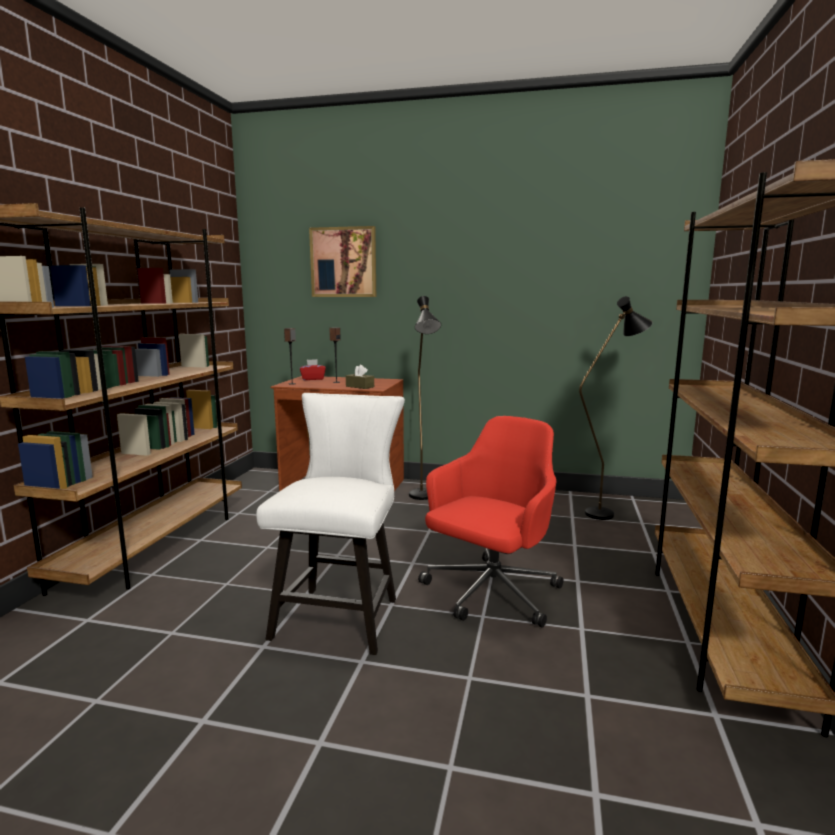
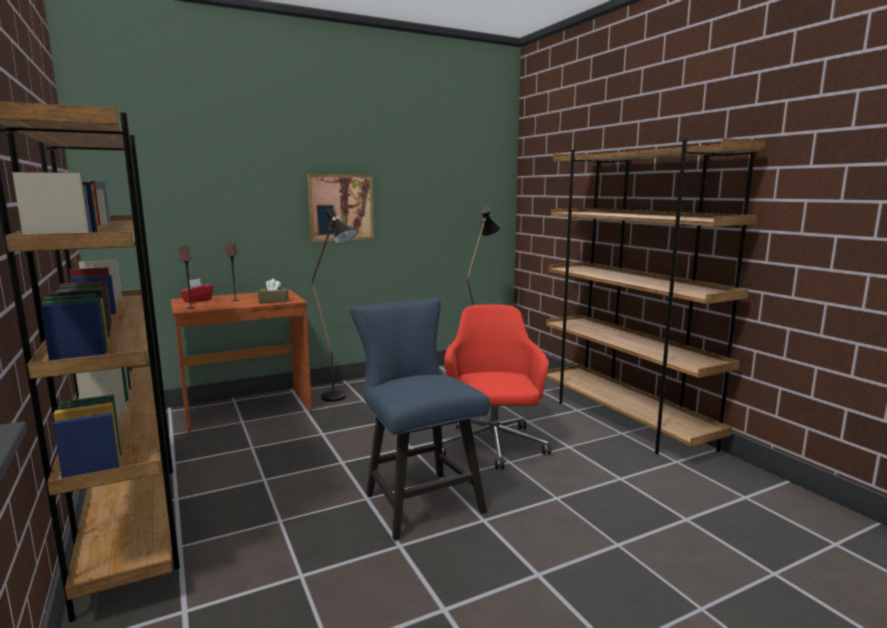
camera: 40 degrees left, 0 degrees up
white chair [256,393,405,655] -> blue chair [349,298,490,541]
picture [309,226,376,297] -> picture moved to [307,174,374,242]

